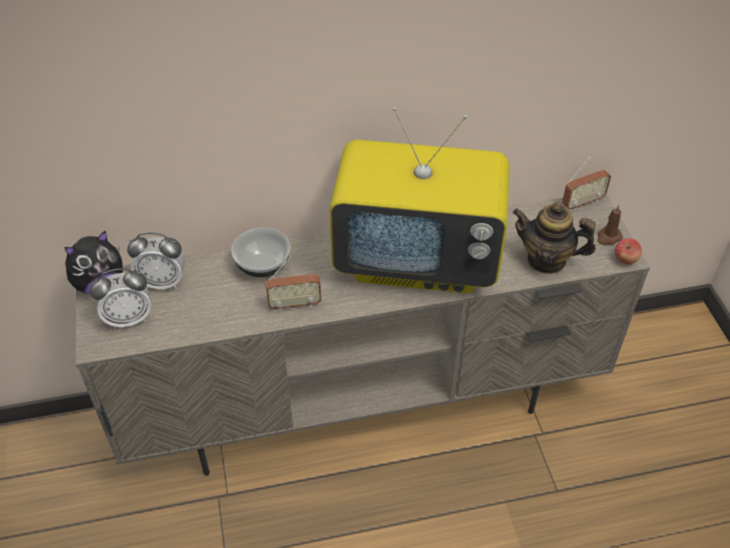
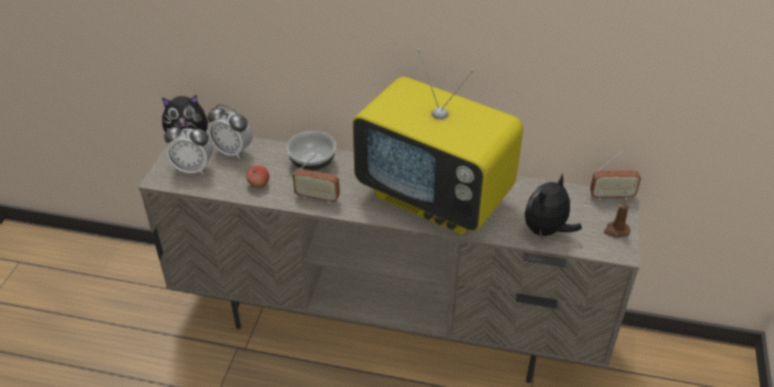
camera: 25 degrees right, 5 degrees down
teapot [512,202,596,274] -> plush toy [525,173,582,239]
apple [615,238,642,264] -> apple moved to [246,165,269,188]

